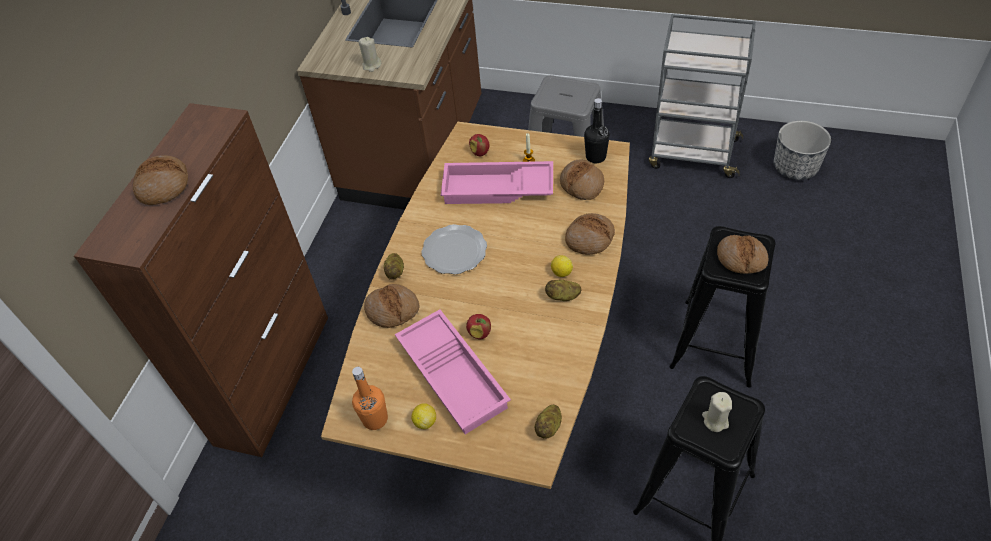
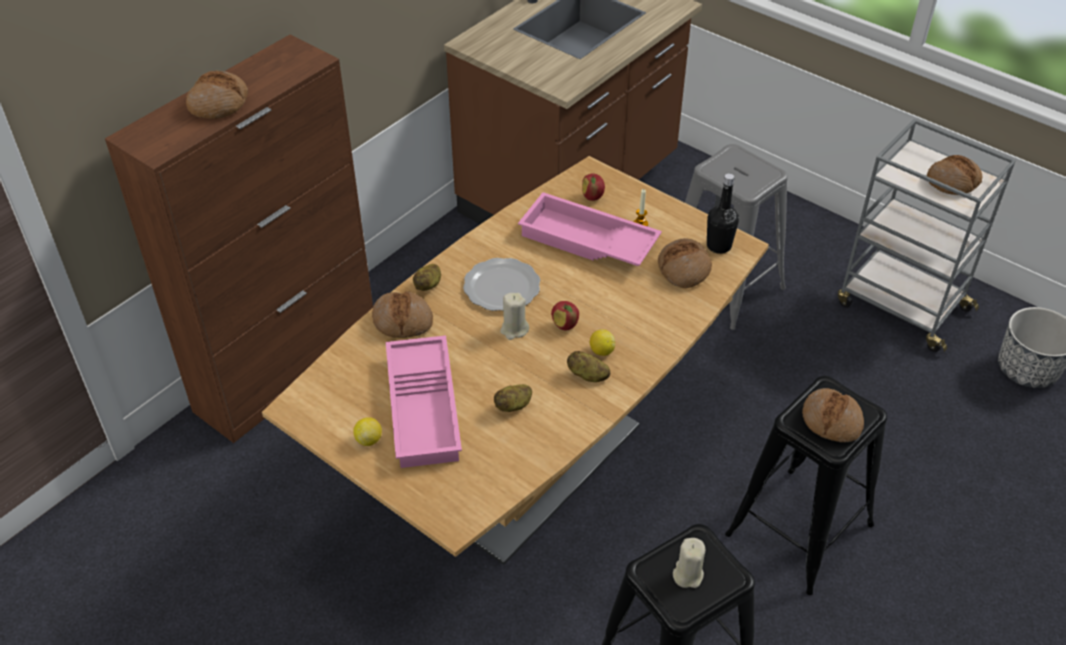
camera: 20 degrees right, 5 degrees down
orange bottle [352,367,388,430] -> none
beige candle [359,37,381,72] -> beige candle moved to [500,293,529,340]
apple [466,314,491,339] -> apple moved to [551,301,579,330]
potato [535,405,562,439] -> potato moved to [494,384,532,412]
bread [565,213,615,255] -> bread moved to [927,155,982,195]

